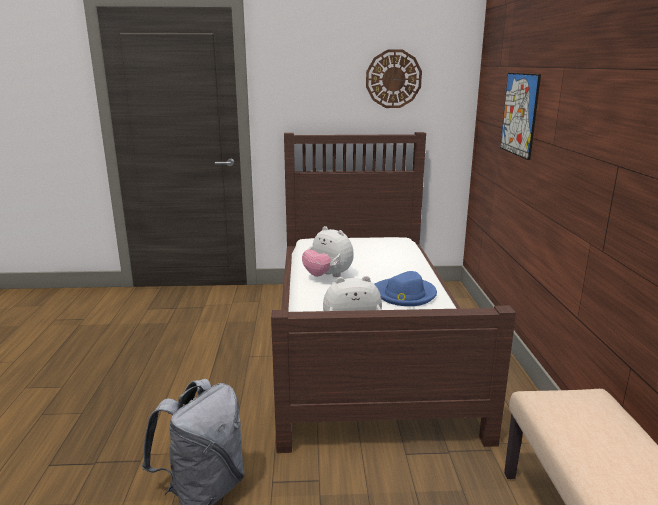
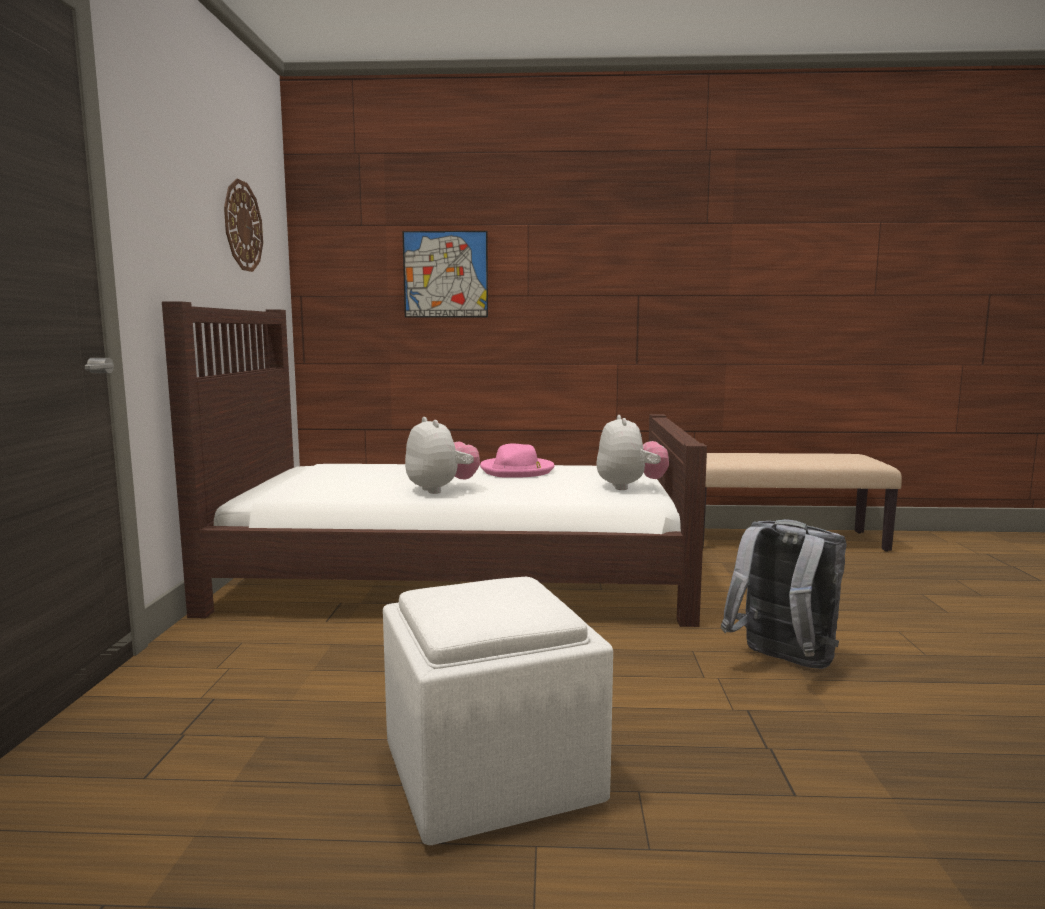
camera: 85 degrees left, 10 degrees down
plush toy [302,226,354,277] -> plush toy turned 75 degrees counterclockwise [405,417,480,494]
blue hat [374,271,437,306] -> pink hat [480,444,554,478]
none -> white ottoman [383,577,613,845]

